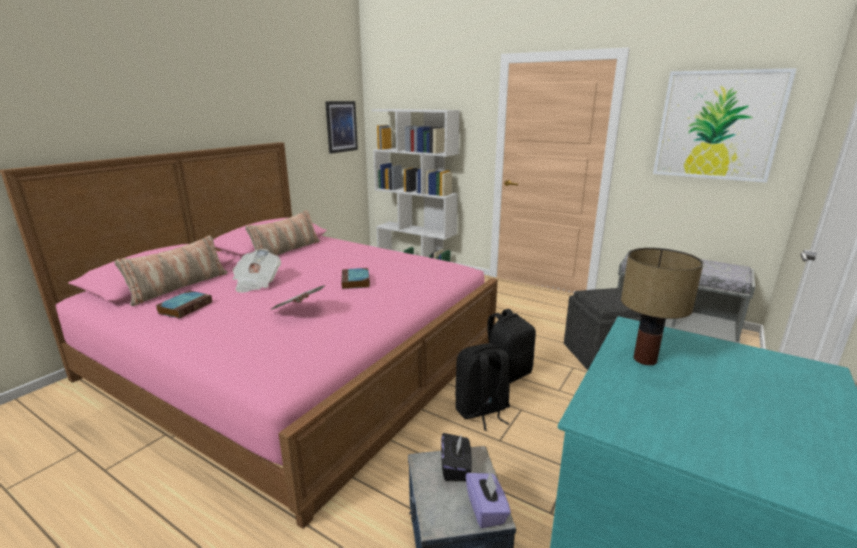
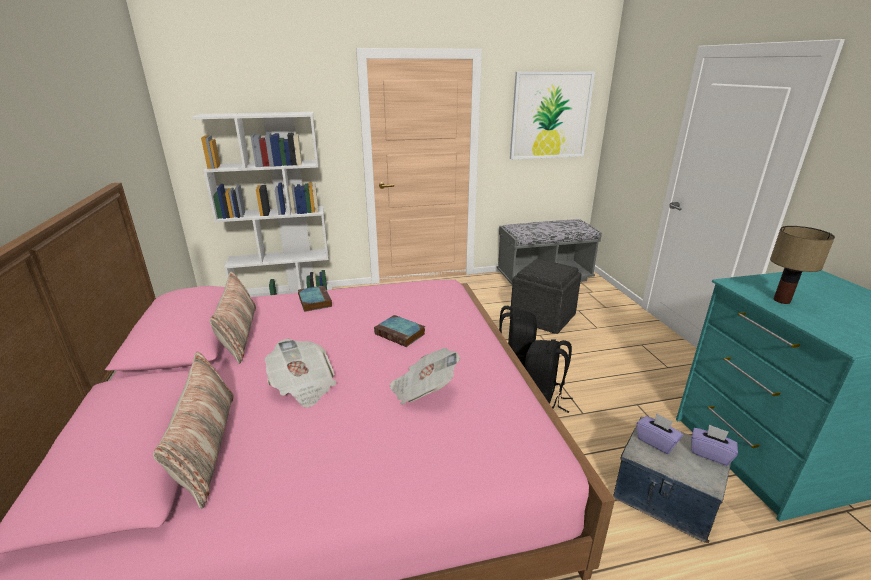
camera: 45 degrees left, 5 degrees up
book [155,291,212,318] -> book moved to [298,286,332,312]
picture [325,101,358,154] -> none
black tissue box [441,433,472,481] -> purple tissue box [637,413,683,454]

